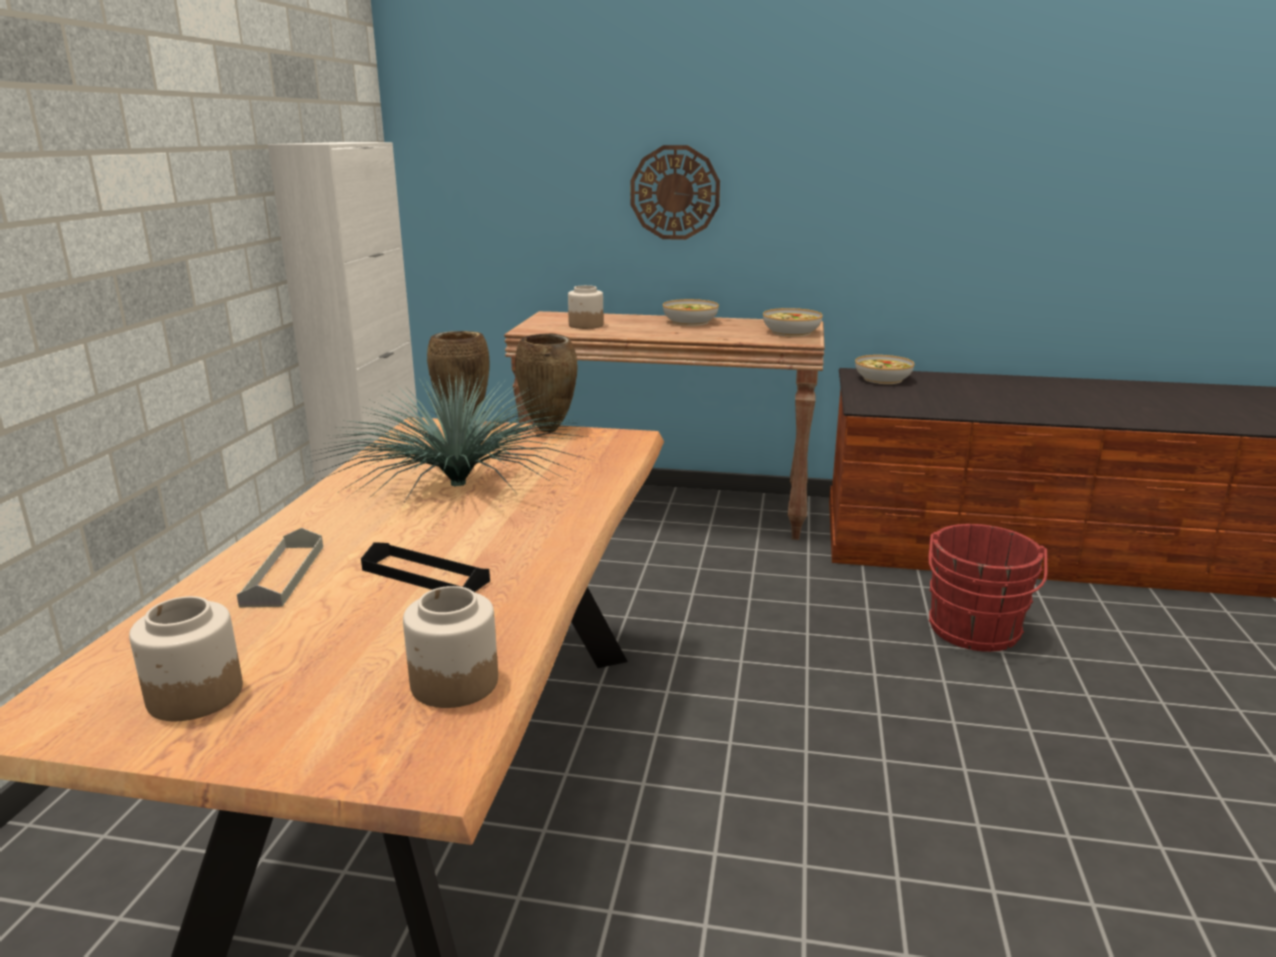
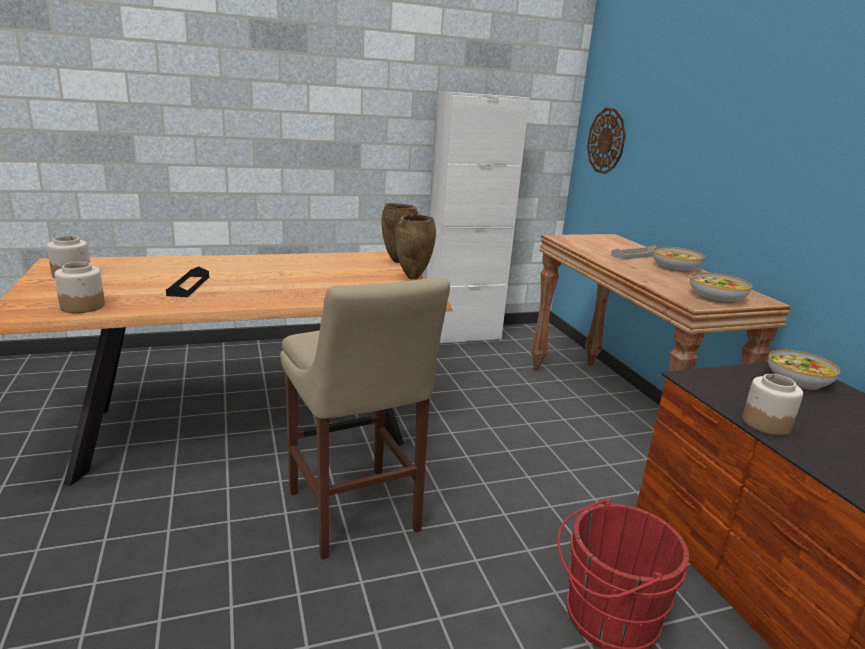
camera: 60 degrees right, 0 degrees up
grey tray [237,528,323,607] -> grey tray moved to [611,245,657,260]
potted plant [308,372,595,504] -> none
jar [568,285,603,329] -> jar moved to [742,374,803,435]
wall clock [631,145,720,240] -> wall clock moved to [587,108,626,174]
none -> beige stool [280,277,450,560]

